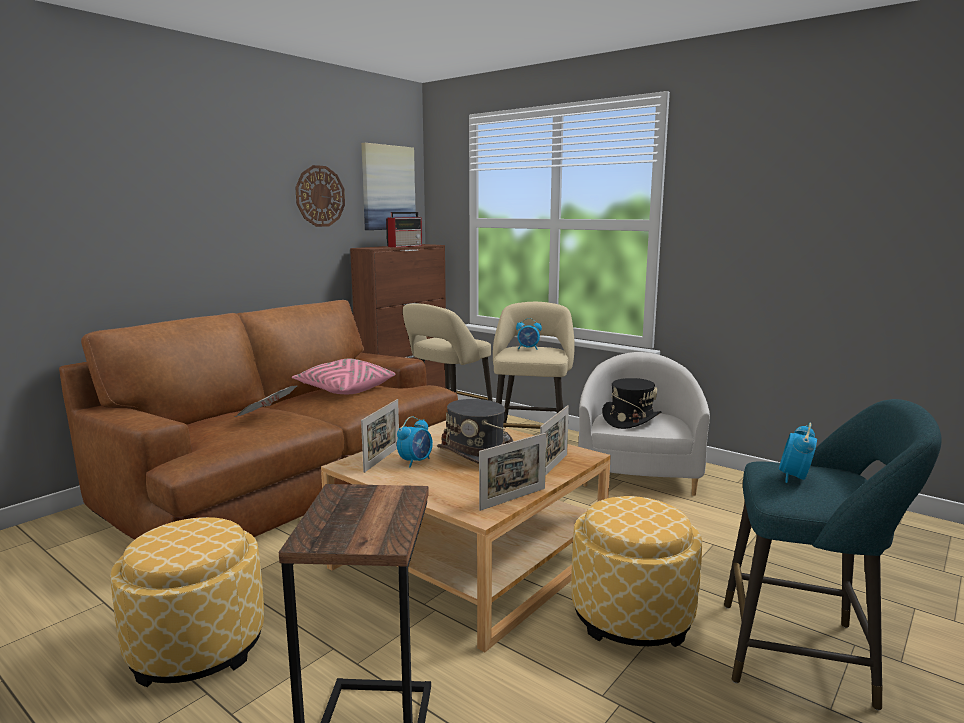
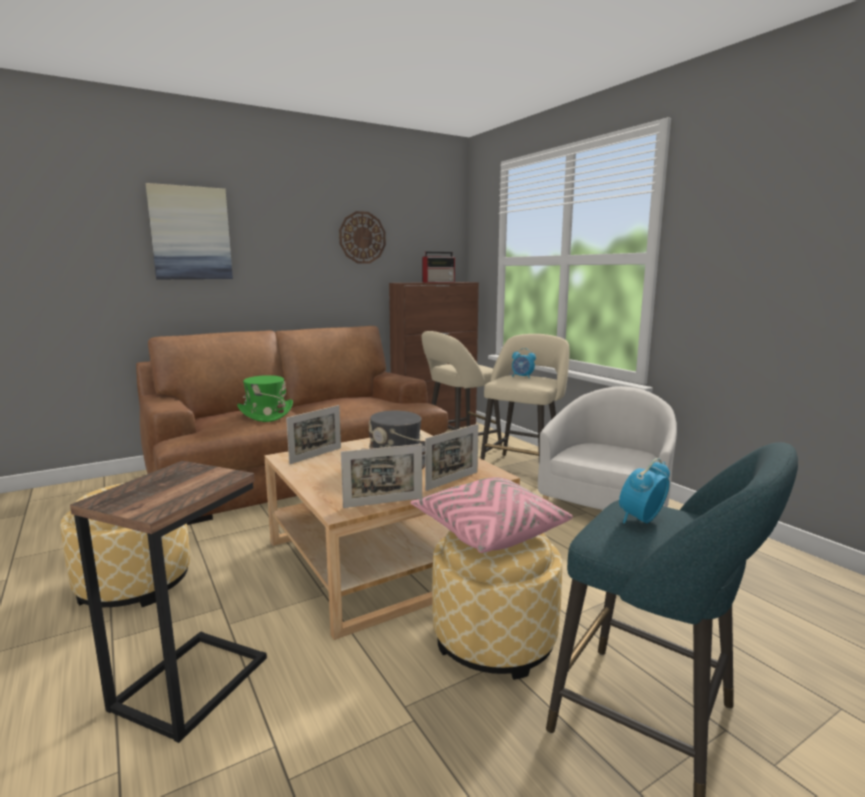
camera: 20 degrees right, 0 degrees up
newspaper [235,386,297,417] -> green hat [237,375,293,422]
pink pillow [292,359,396,394] -> pink pillow moved to [410,477,573,553]
picture [361,143,416,230] -> picture moved to [146,183,233,279]
alarm clock [397,416,433,467] -> none
black hat [602,378,661,429] -> none

